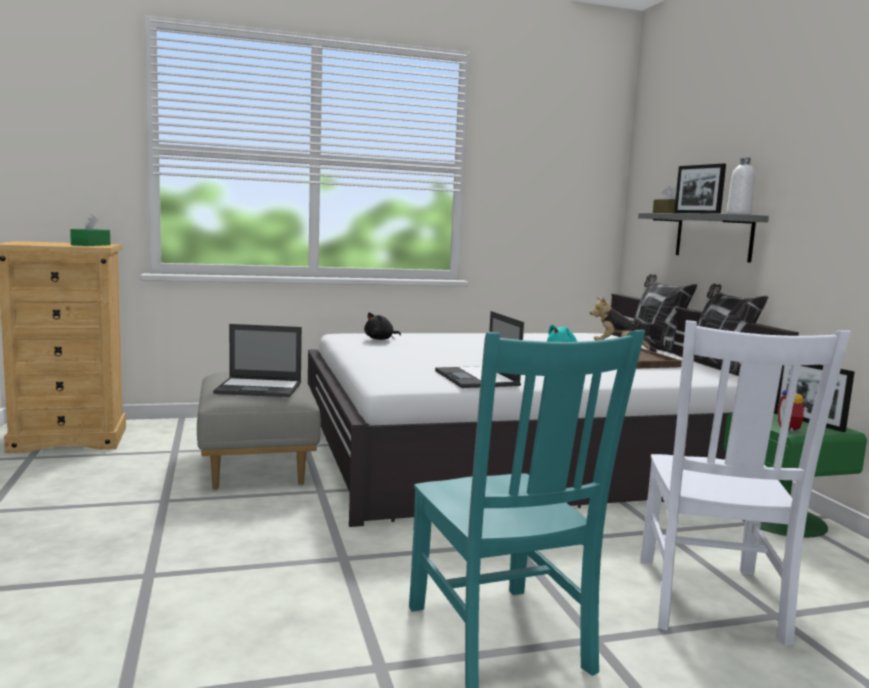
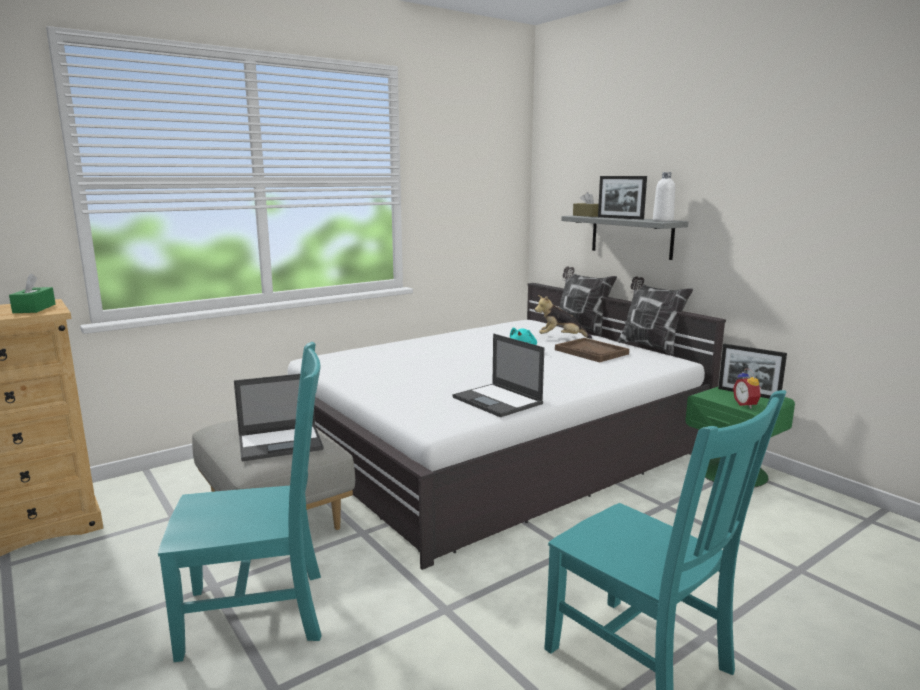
camera: 20 degrees left, 5 degrees up
black plush toy [364,312,401,340] -> none
white chair [640,320,851,646] -> none
none -> turquoise chair [158,342,322,662]

